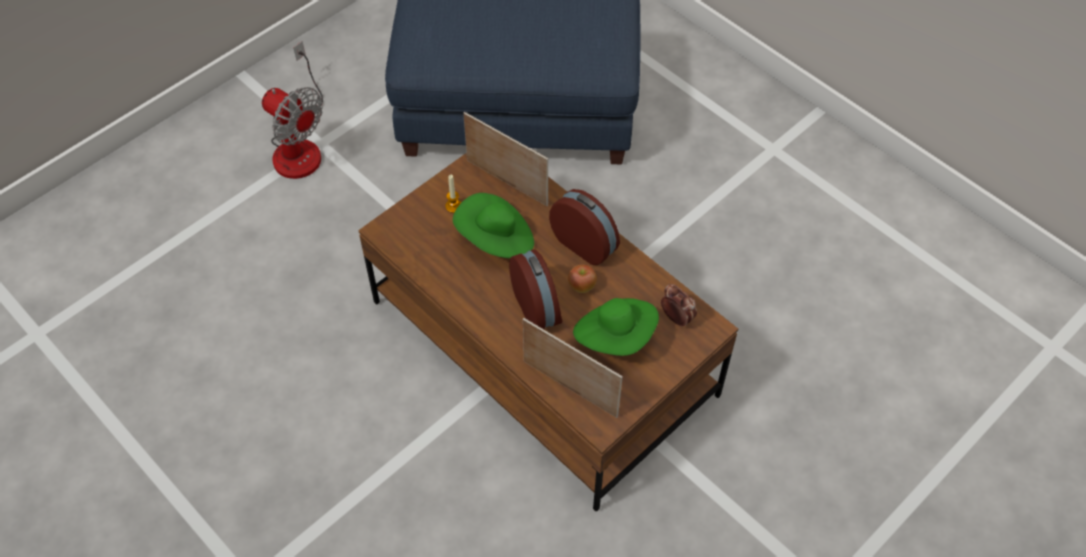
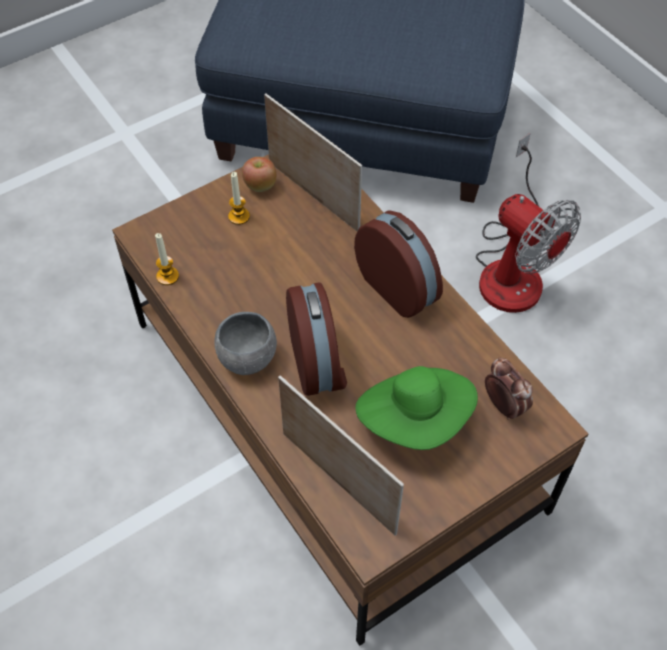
camera: 10 degrees right, 0 degrees up
fan [262,41,323,179] -> fan moved to [476,133,581,313]
green hat [453,193,534,258] -> none
apple [568,264,597,293] -> apple moved to [242,157,276,192]
none -> candle [155,233,179,285]
none -> grey bowl [214,312,277,375]

